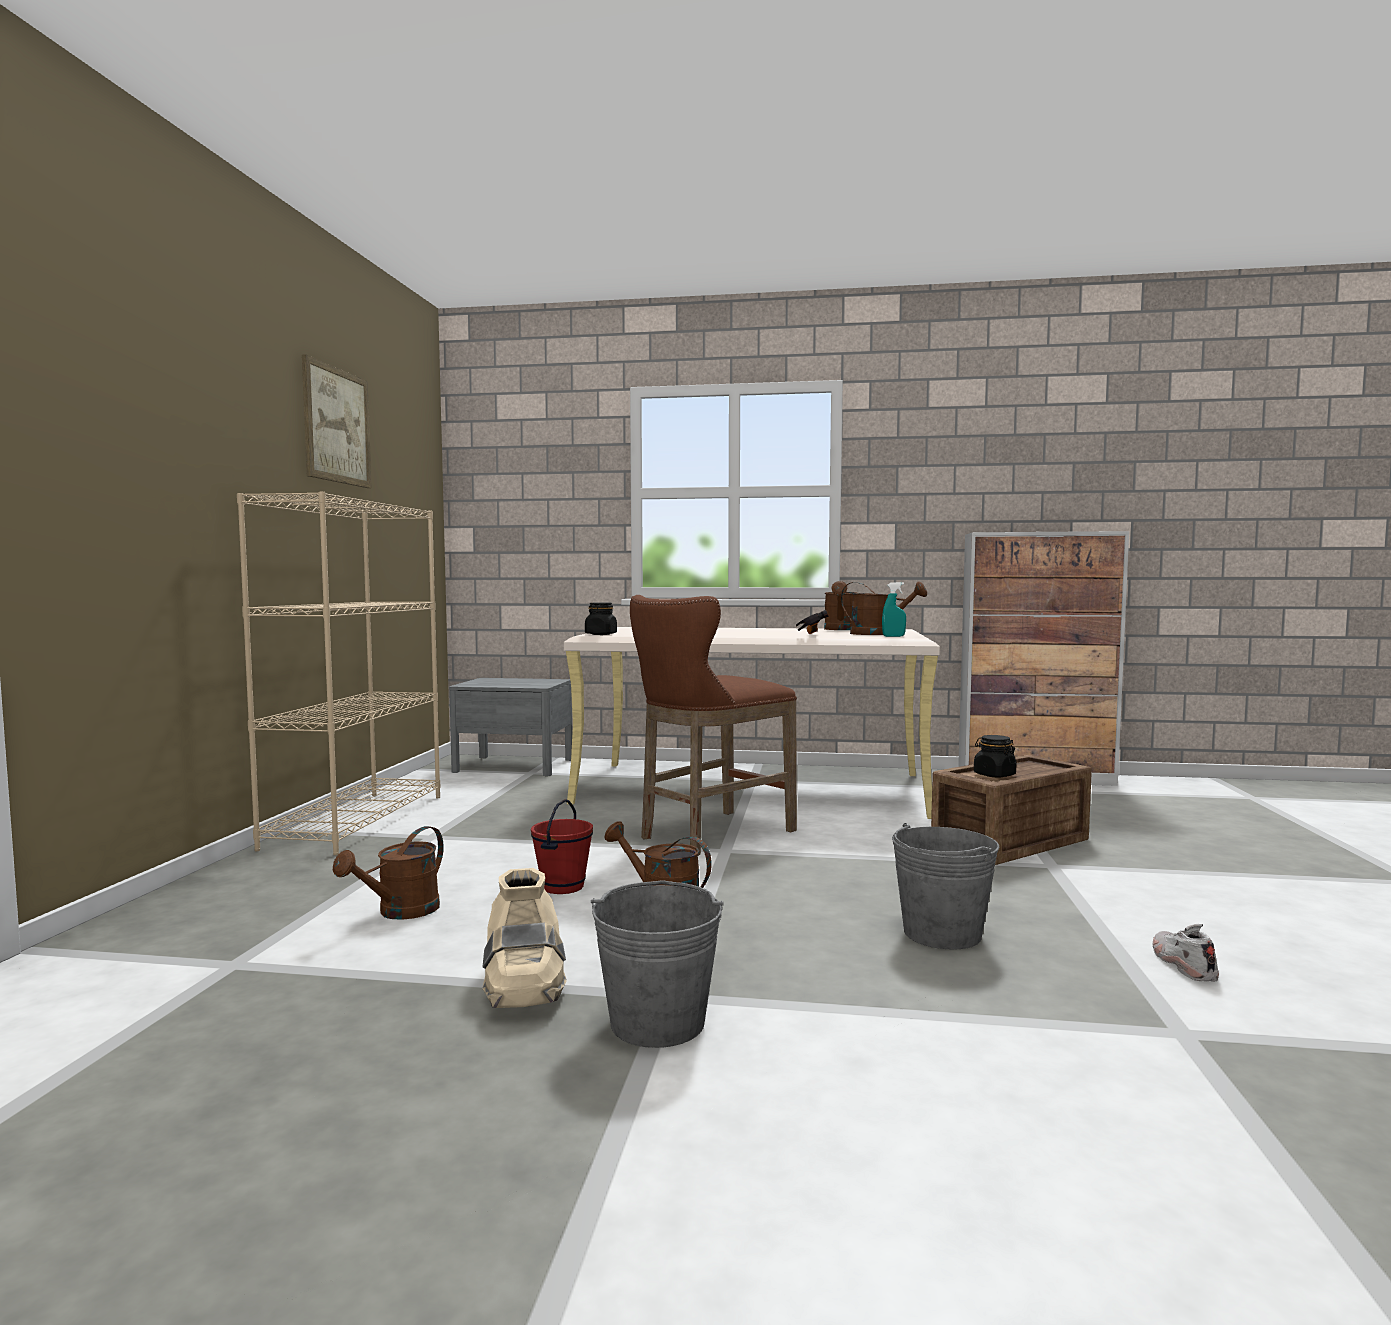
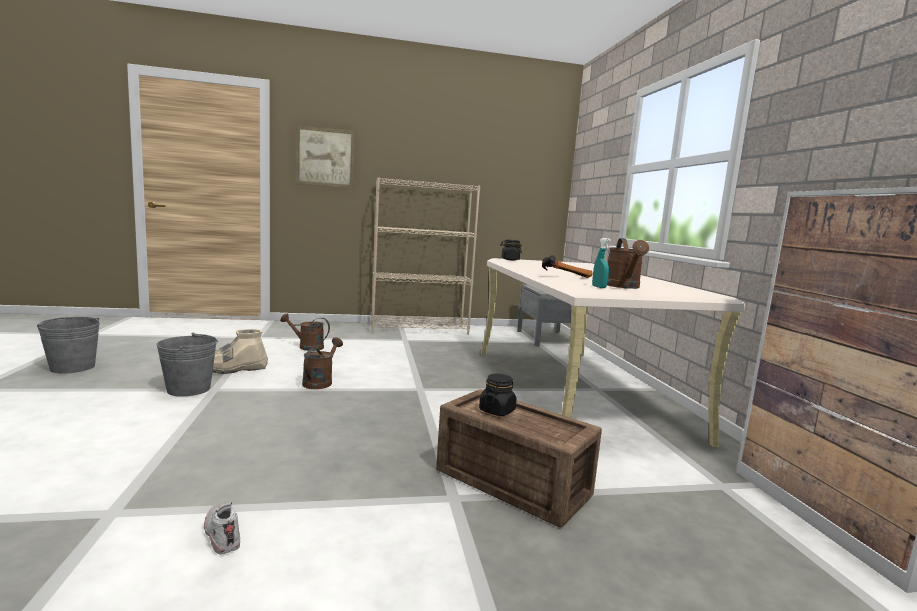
camera: 70 degrees right, 5 degrees up
picture [302,354,372,488] -> picture moved to [296,125,355,189]
red bucket [531,799,593,894] -> none
brown stool [630,595,797,856] -> none
brown watering can [824,581,857,630] -> none
grey bucket [892,823,999,949] -> grey bucket moved to [37,317,100,373]
white shoe [1153,924,1219,982] -> white shoe turned 105 degrees counterclockwise [204,502,240,554]

